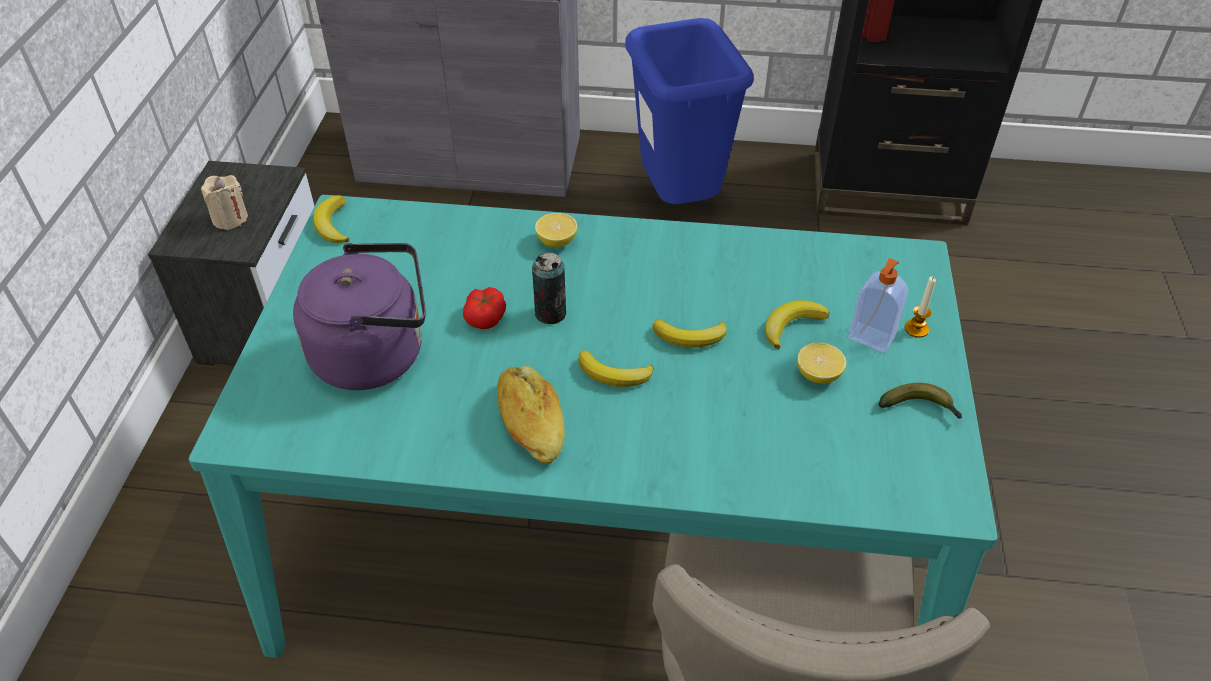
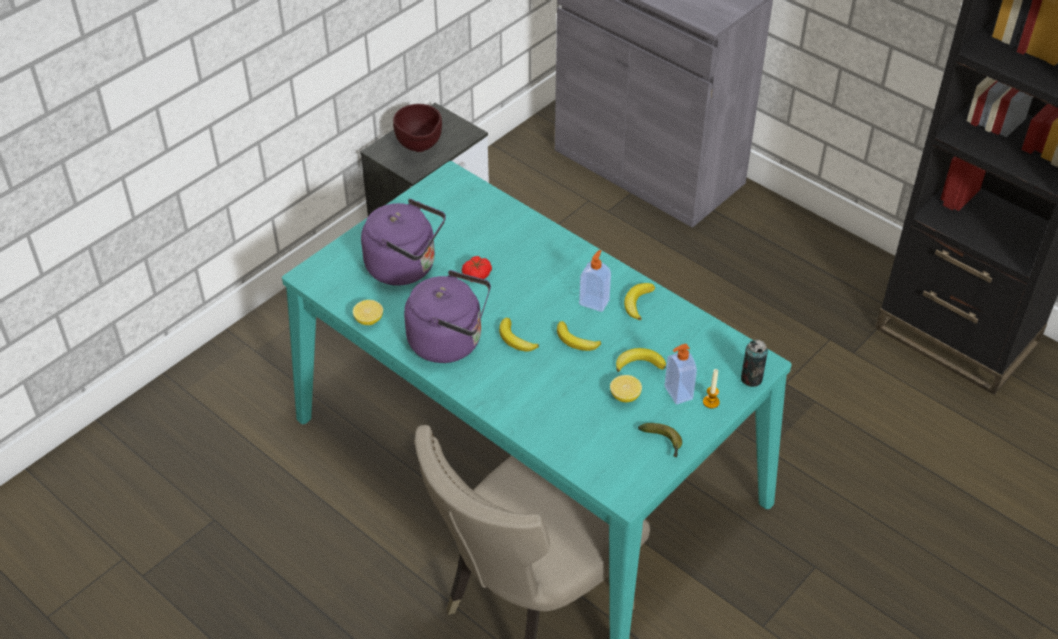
camera: 35 degrees right, 0 degrees up
beige candle [201,175,248,230] -> brown bowl [393,104,442,152]
banana [313,195,350,243] -> banana moved to [624,283,655,320]
bread [498,366,565,464] -> purple kettle [404,270,491,363]
can [532,252,566,324] -> can moved to [741,339,768,387]
lemon [535,213,578,248] -> lemon moved to [353,300,383,325]
blue trash can [625,18,754,204] -> none
none -> soap dispenser [579,250,611,312]

